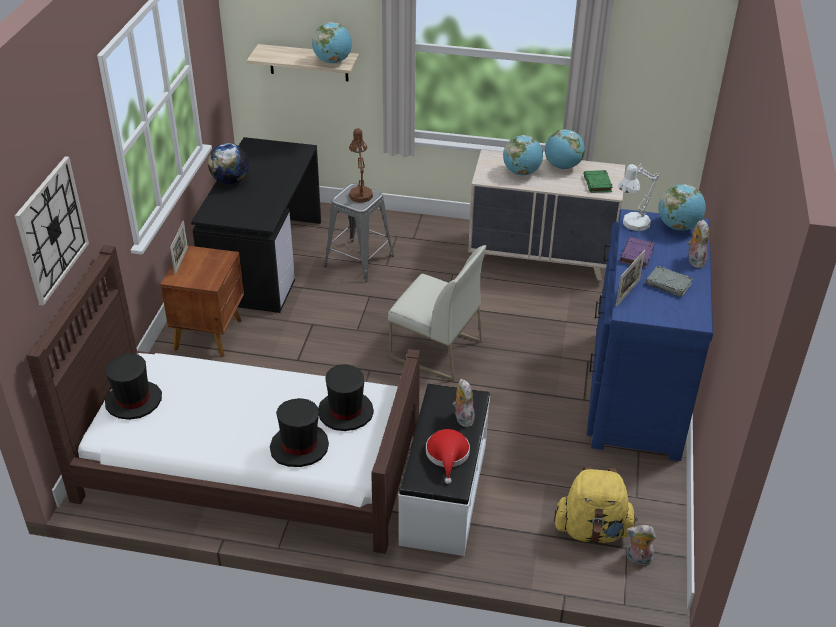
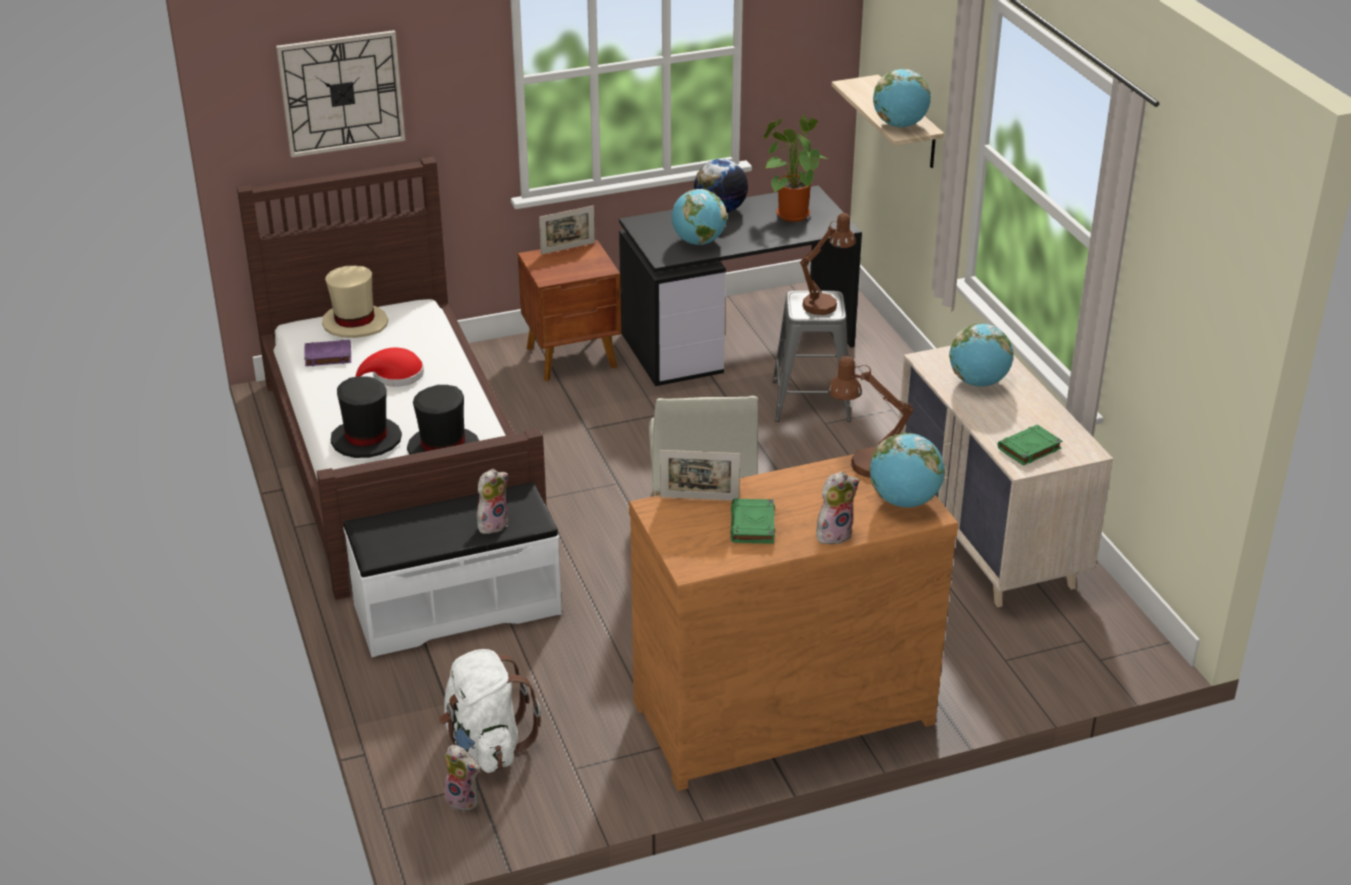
camera: 60 degrees right, 5 degrees down
black hat [105,353,162,420] -> beige hat [322,266,388,338]
red hat [426,429,470,484] -> red hat moved to [355,348,424,387]
globe [545,129,585,169] -> globe moved to [672,189,727,245]
yellow backpack [554,467,638,543] -> white backpack [439,649,541,773]
blue dresser [587,209,713,461] -> brown dresser [629,454,958,791]
white table lamp [618,164,659,231] -> brown table lamp [828,356,914,478]
purple book [620,237,655,268] -> purple book moved to [304,340,351,366]
plush toy [626,525,656,565] -> plush toy turned 135 degrees clockwise [441,745,480,812]
grey book [646,265,693,297] -> green book [730,499,775,544]
none -> potted plant [764,115,827,222]

